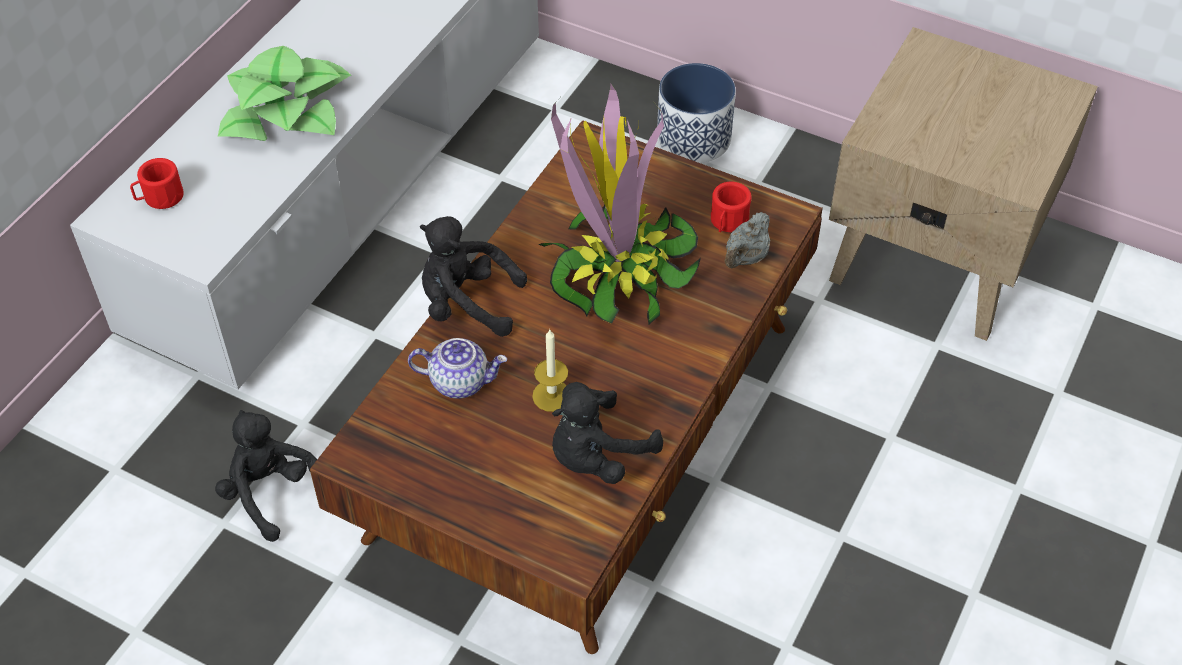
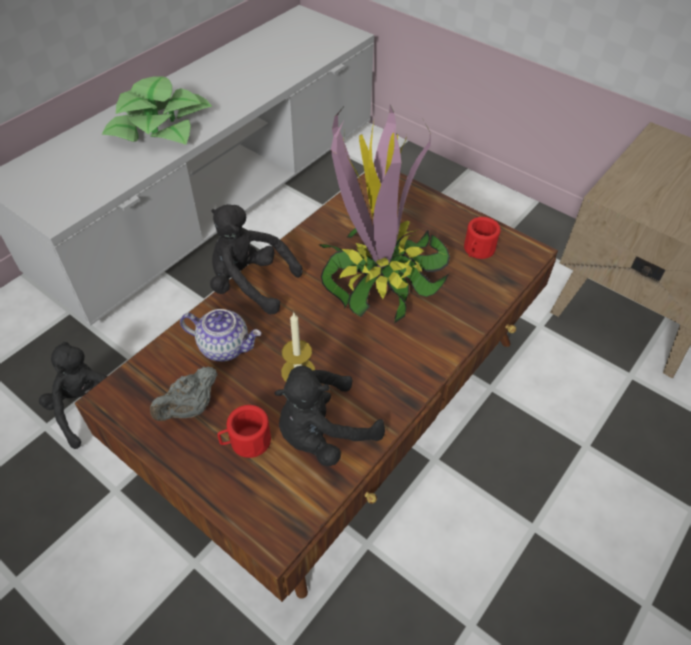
camera: 10 degrees right, 0 degrees up
red mug [130,158,184,209] -> red mug moved to [217,405,271,458]
planter [657,63,736,163] -> none
grey teapot [725,212,770,268] -> grey teapot moved to [150,367,218,421]

